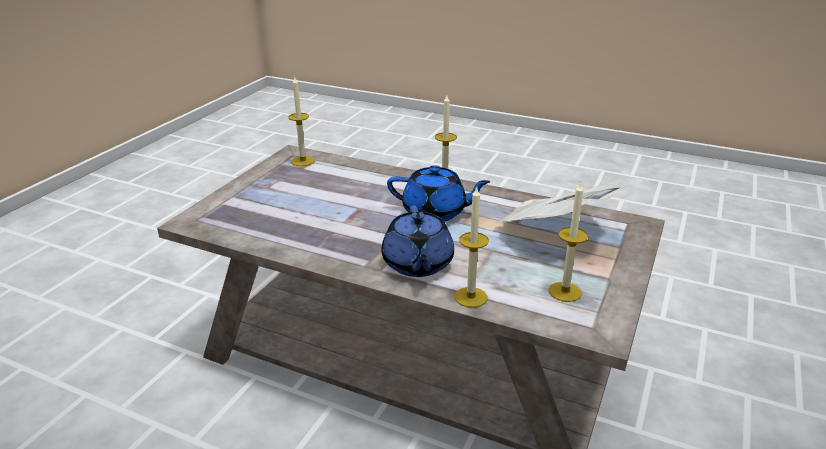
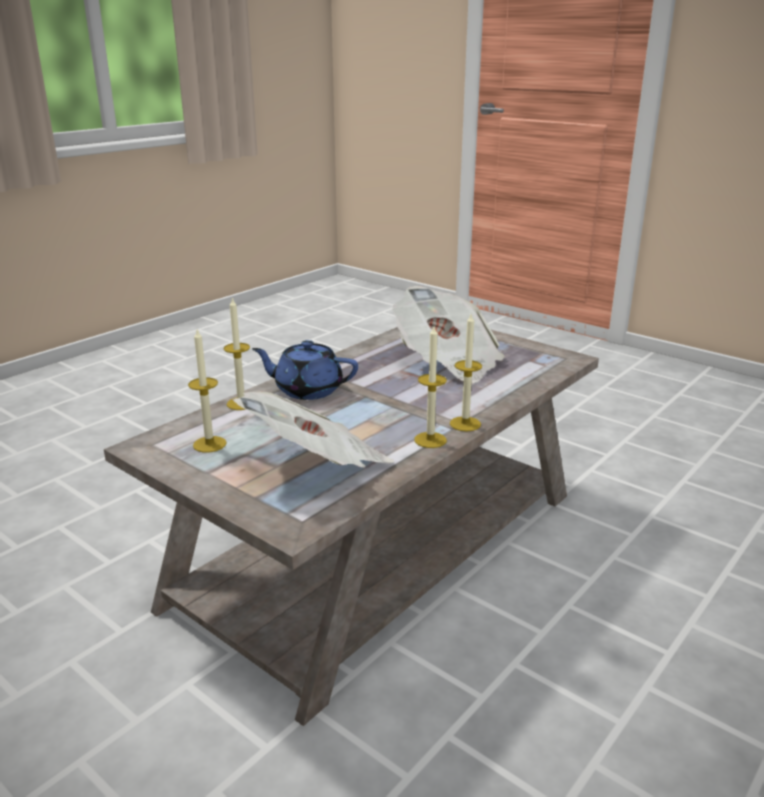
camera: 105 degrees right, 5 degrees down
candle [288,77,315,166] -> candle moved to [414,327,447,448]
blue teapot [387,165,490,221] -> none
none -> newspaper [392,286,505,384]

